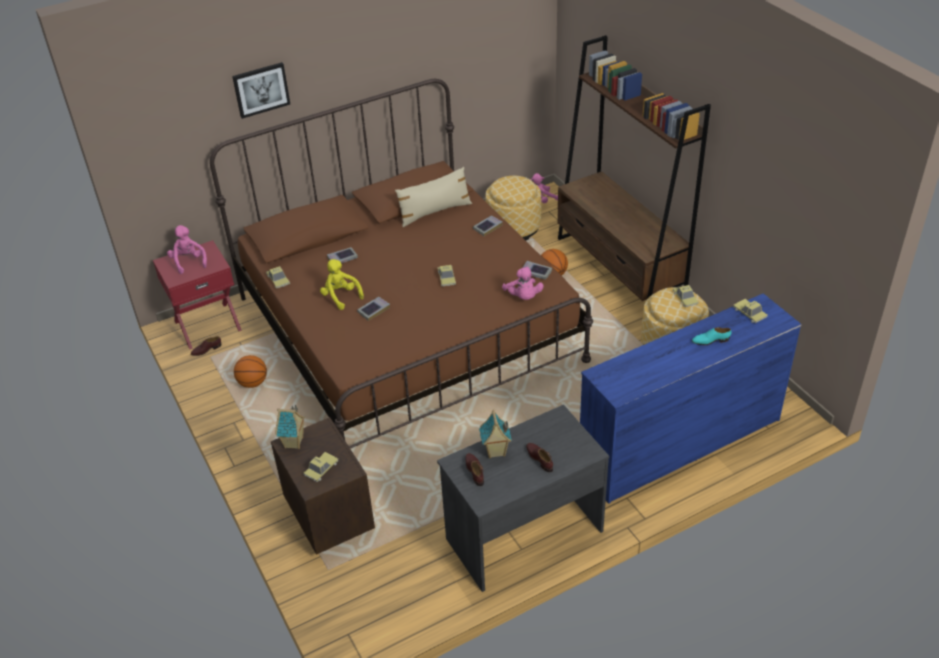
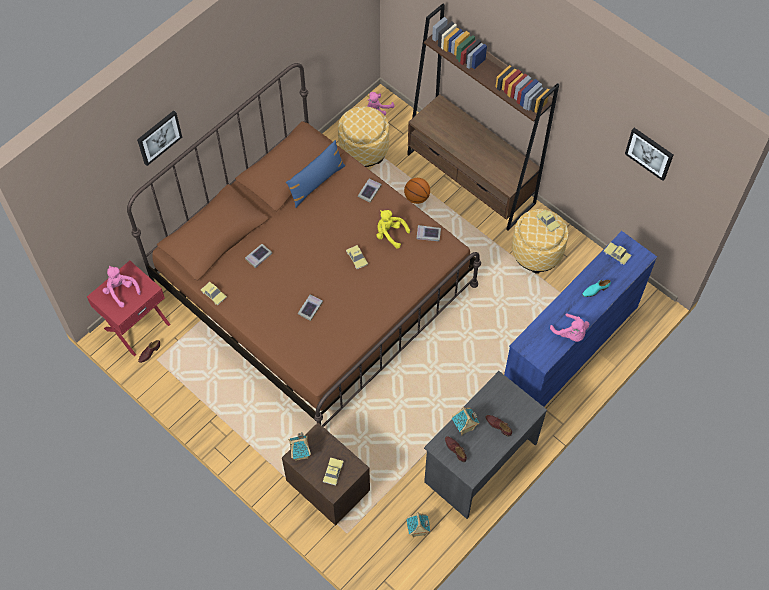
camera: 20 degrees left, 20 degrees up
basketball [234,355,267,388] -> none
yellow plush toy [320,259,364,310] -> yellow plush toy moved to [376,210,410,248]
beige pillow [395,167,472,227] -> blue pillow [286,140,346,208]
pink plush toy [502,266,544,300] -> pink plush toy moved to [550,313,589,342]
none -> toy house [406,512,430,537]
none -> picture [625,128,673,181]

